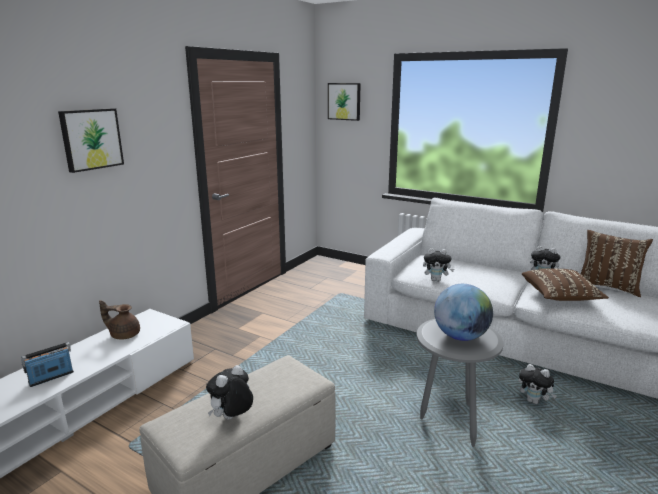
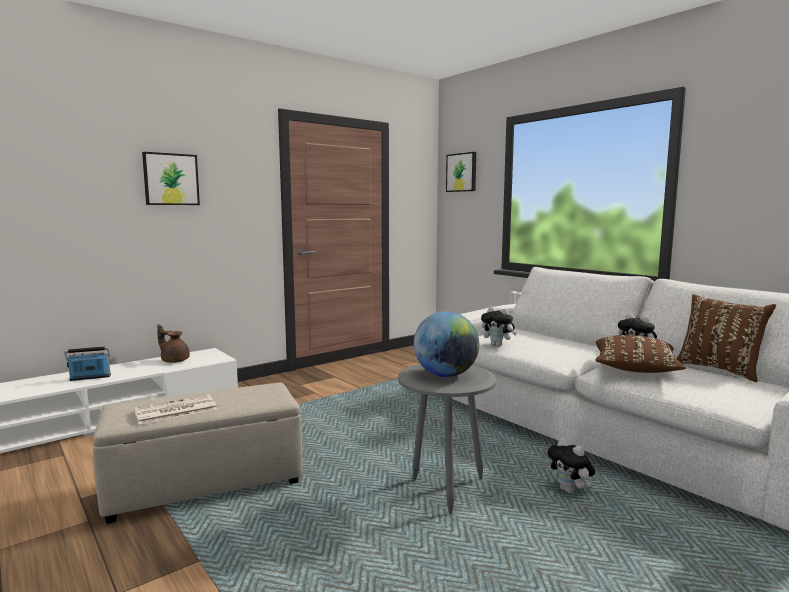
camera: 20 degrees right, 10 degrees down
plush toy [206,365,253,420] -> newspaper [134,395,217,424]

